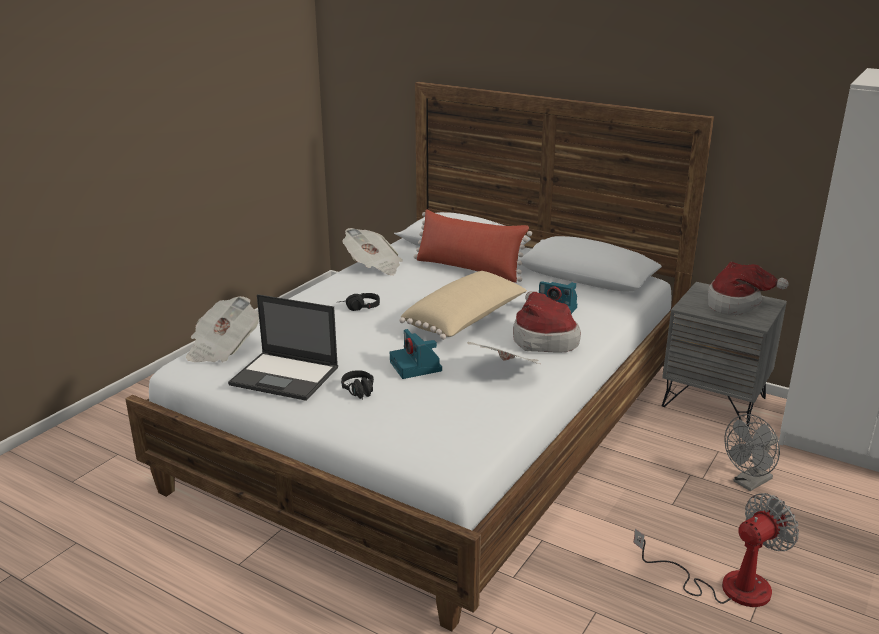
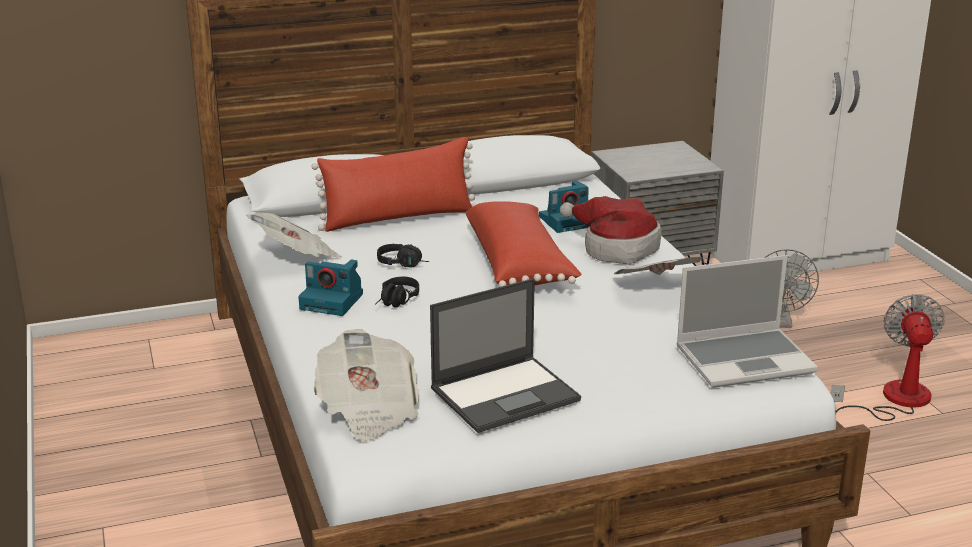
camera: 50 degrees left, 0 degrees up
black headphones [341,370,374,399] -> black headphones moved to [377,244,429,267]
camera [390,329,442,379] -> camera moved to [298,260,363,316]
beige pillow [399,271,527,340] -> red pillow [465,201,582,287]
hat [708,262,789,315] -> none
none -> laptop [676,255,818,388]

